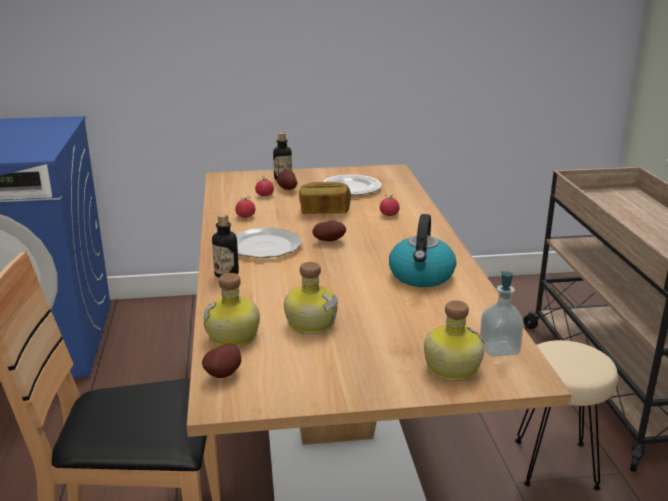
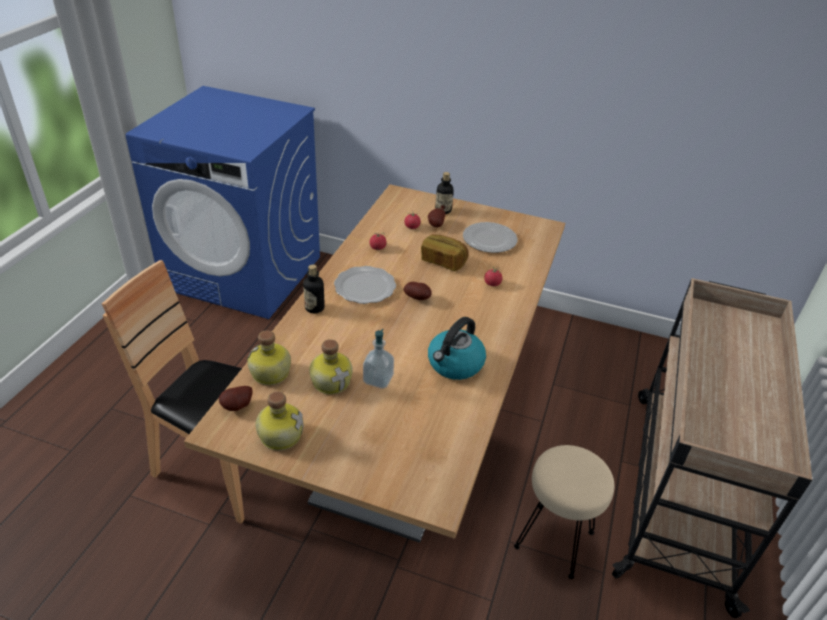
camera: 25 degrees right, 15 degrees up
bottle [424,300,485,381] -> bottle moved to [255,391,304,451]
soap dispenser [480,271,524,357] -> soap dispenser moved to [363,329,394,389]

